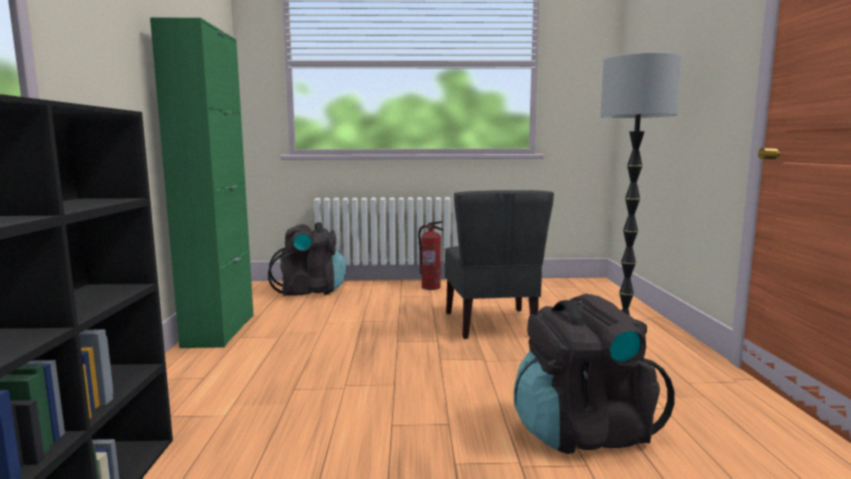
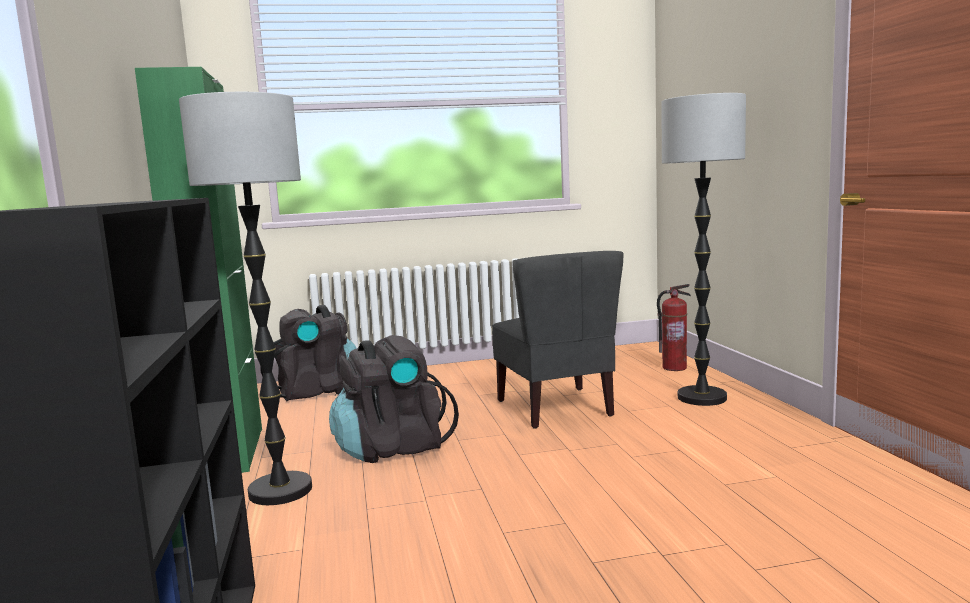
camera: 10 degrees left, 0 degrees up
fire extinguisher [418,221,443,290] -> fire extinguisher moved to [657,284,691,371]
black backpack [514,294,675,454] -> black backpack moved to [329,335,459,463]
none -> floor lamp [179,92,312,505]

